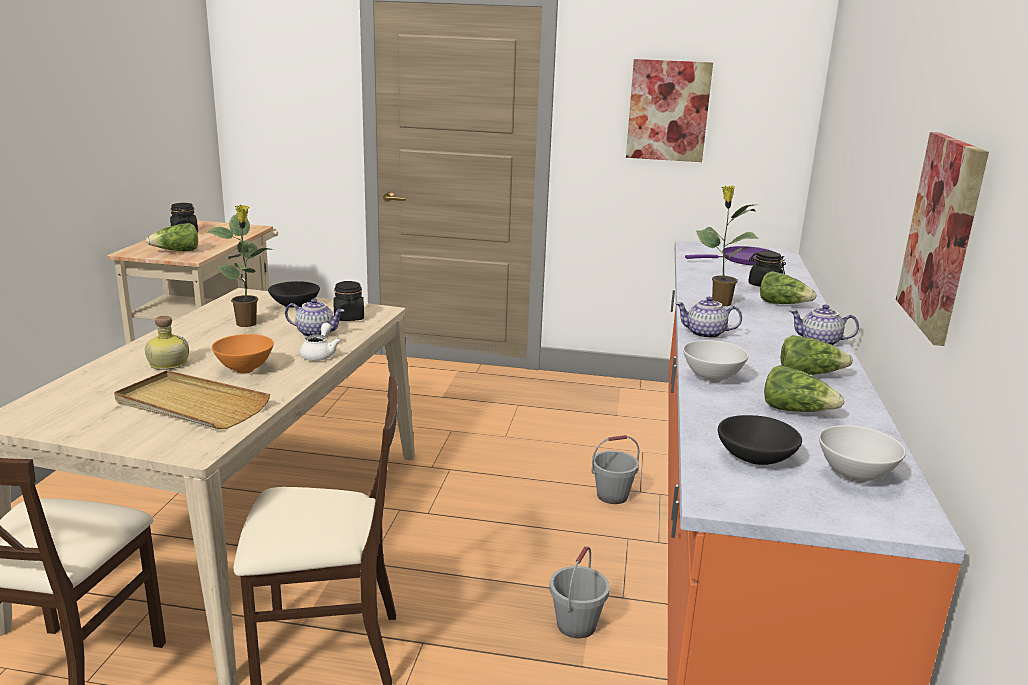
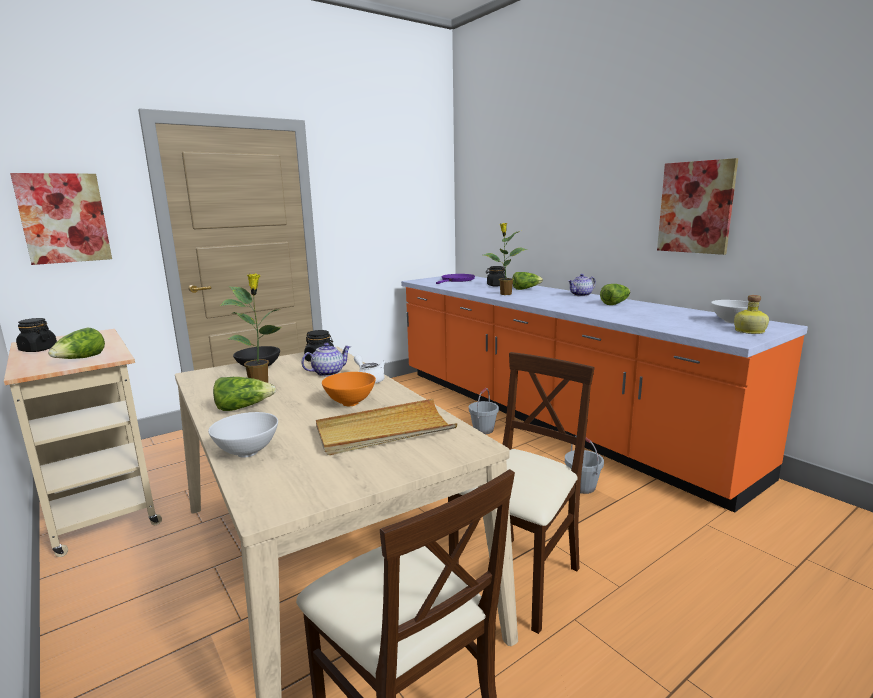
camera: 45 degrees left, 5 degrees down
bottle [145,316,189,370] -> bottle moved to [734,295,769,334]
picture [626,59,713,162] -> picture moved to [10,173,112,265]
teapot [675,296,742,339] -> none
white bowl [683,340,749,383] -> white bowl moved to [208,412,278,458]
black bowl [718,415,802,465] -> none
lettuce [764,365,844,412] -> lettuce moved to [213,377,276,411]

